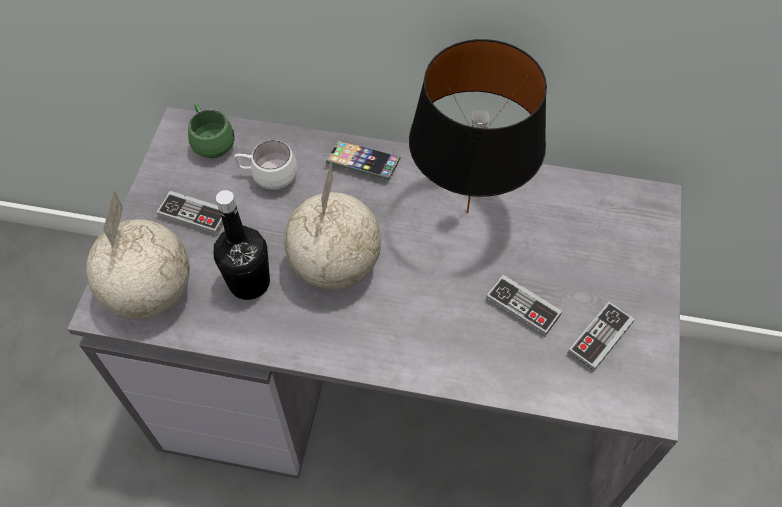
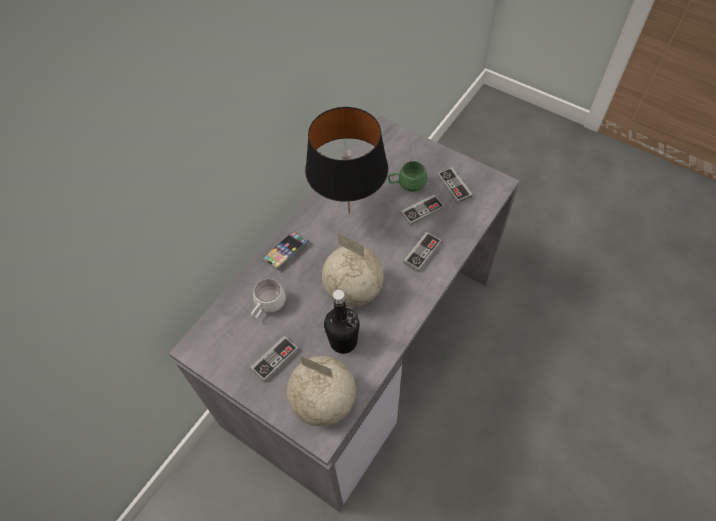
camera: 65 degrees left, 0 degrees up
green mug [188,104,234,158] -> green mug moved to [388,161,427,192]
none -> game controller [403,232,442,273]

